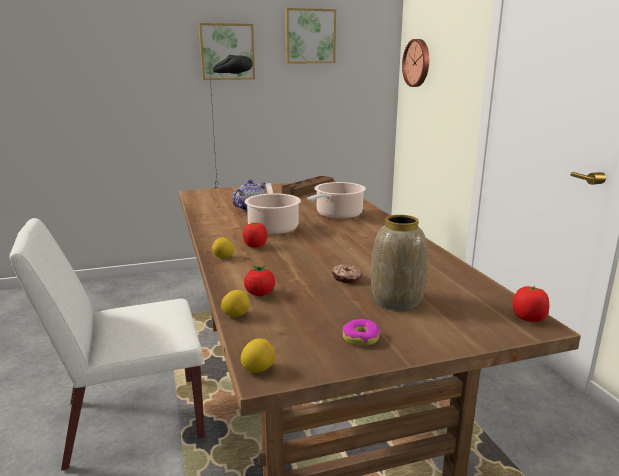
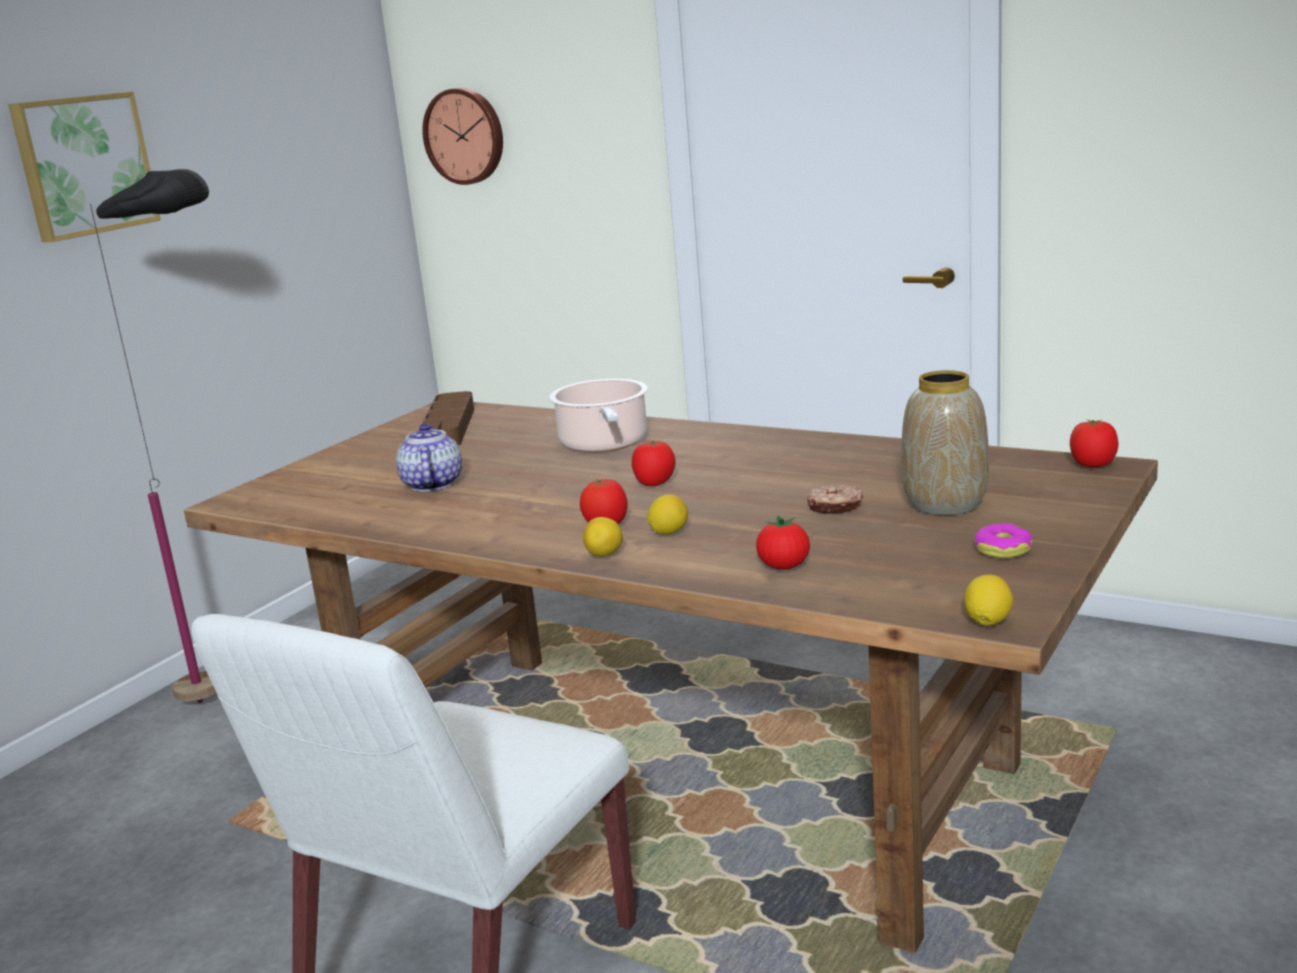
camera: 40 degrees left, 0 degrees up
lemon [221,290,250,317] -> lemon moved to [647,494,688,535]
cooking pot [245,183,301,235] -> none
picture [285,8,336,63] -> none
none -> tomato [632,441,675,486]

